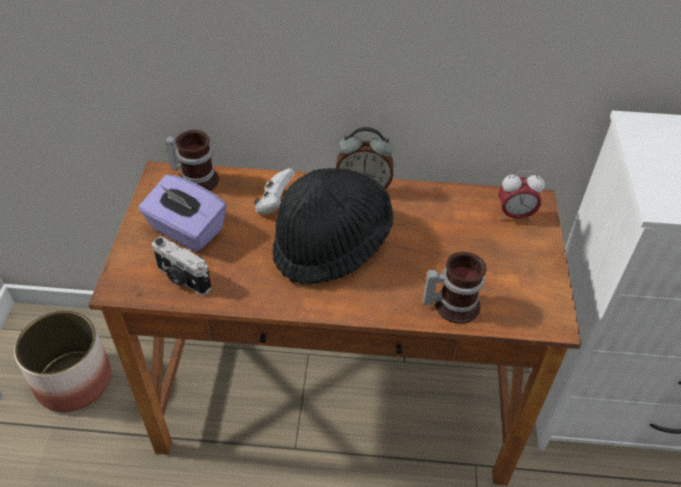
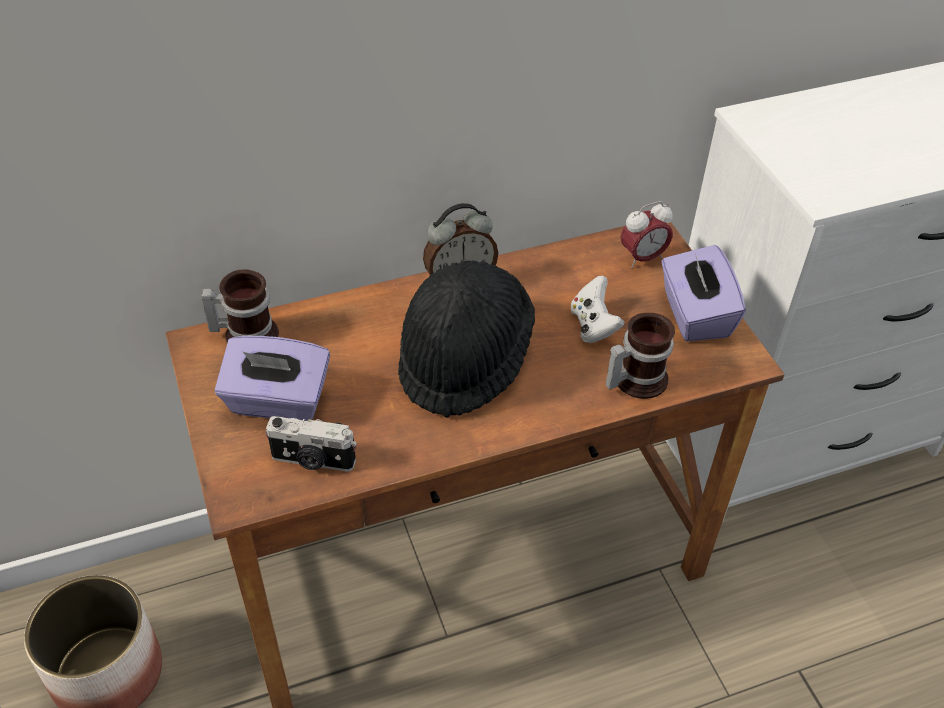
camera: 25 degrees left, 0 degrees up
white game controller [254,168,295,215] -> white game controller moved to [571,276,625,343]
none -> purple tissue box [661,245,746,341]

